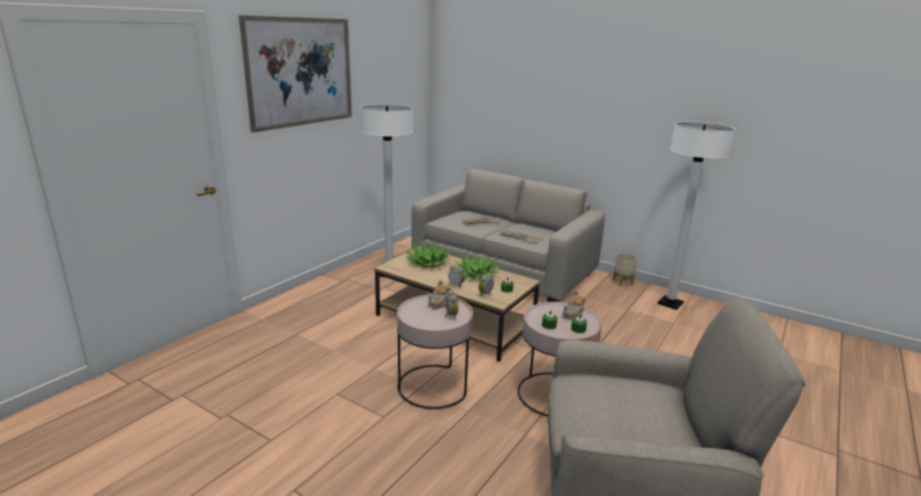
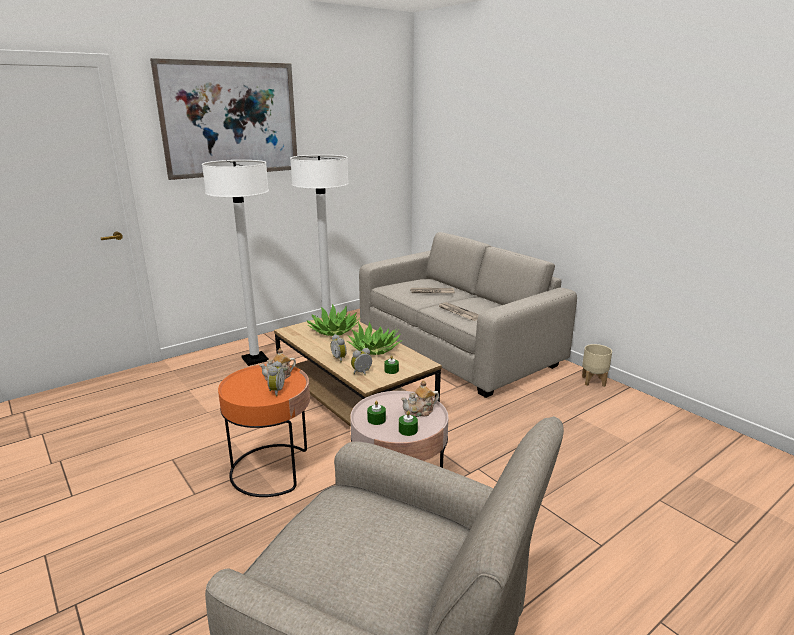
camera: 20 degrees right, 0 degrees up
pink side table [397,294,473,409] -> orange side table [218,364,310,497]
white floor lamp [657,121,736,310] -> white floor lamp moved to [202,160,269,366]

